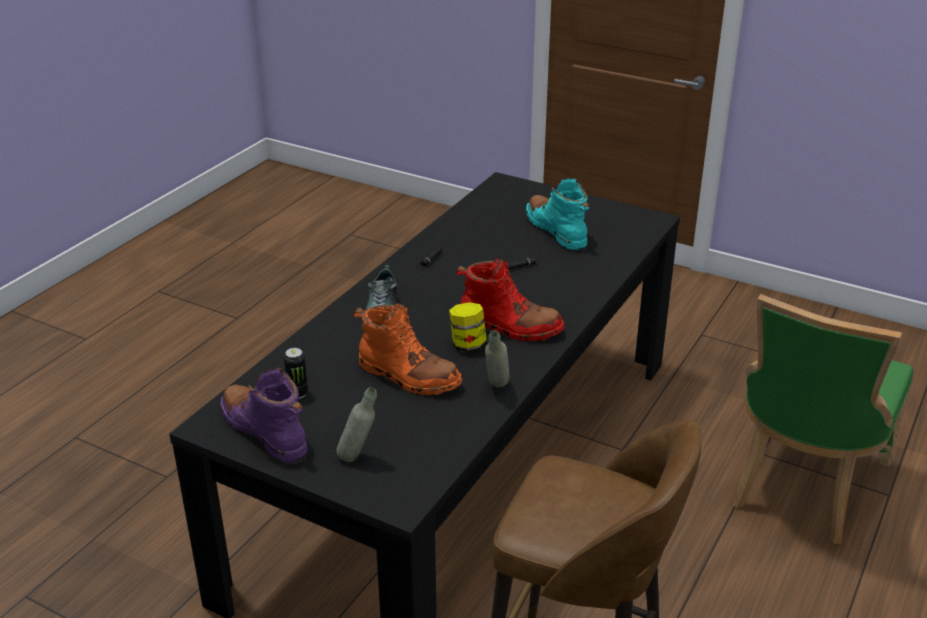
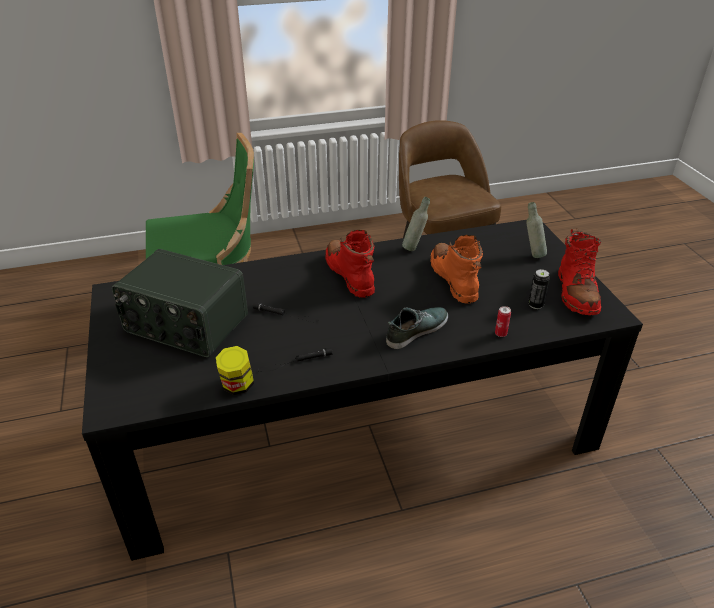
camera: 135 degrees left, 5 degrees up
purple boot [220,368,308,462] -> red boot [558,228,601,315]
jar [449,302,487,352] -> jar moved to [216,346,254,395]
turquoise boot [526,178,590,250] -> radio [112,249,248,357]
none -> can [495,306,511,337]

